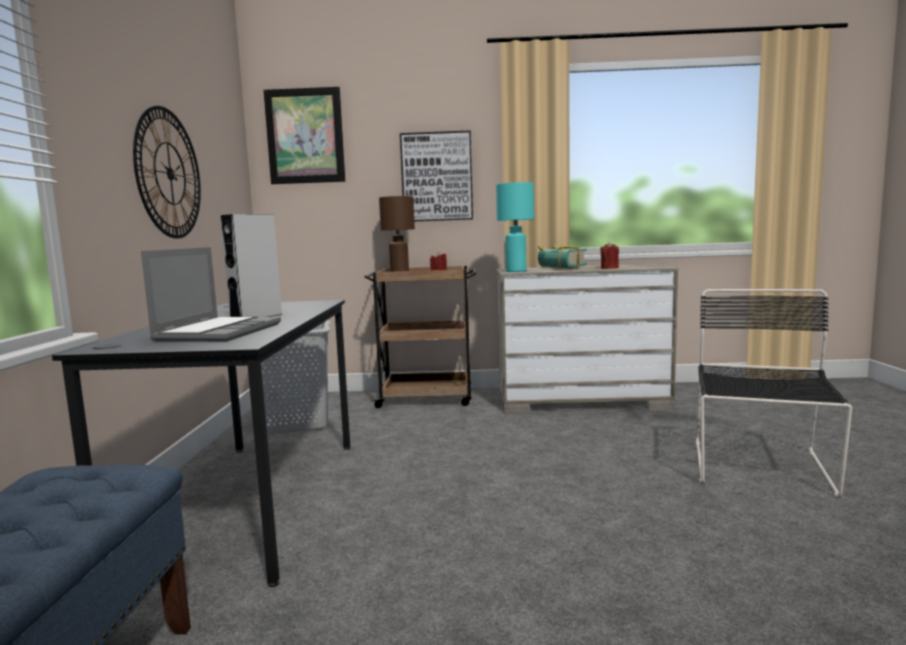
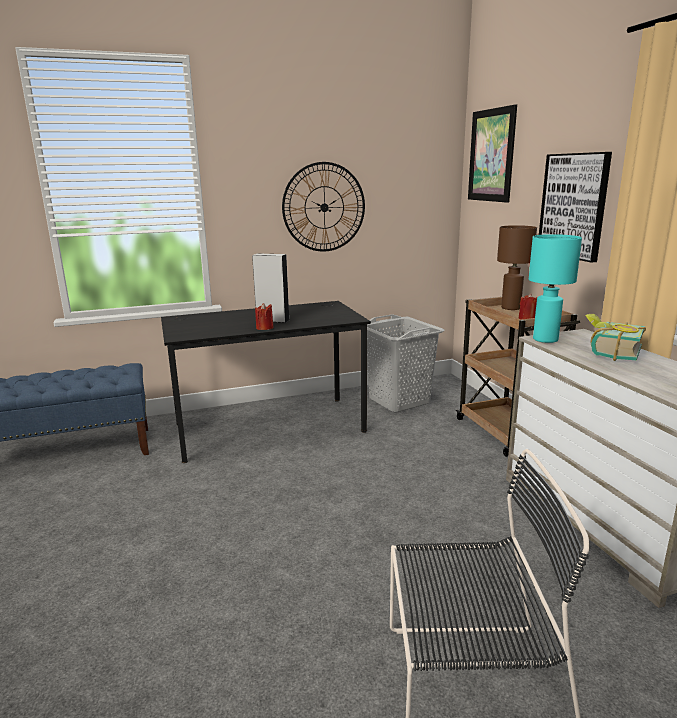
camera: 70 degrees right, 10 degrees up
laptop [141,247,281,342] -> none
red candle [600,242,619,269] -> red candle moved to [255,303,274,330]

